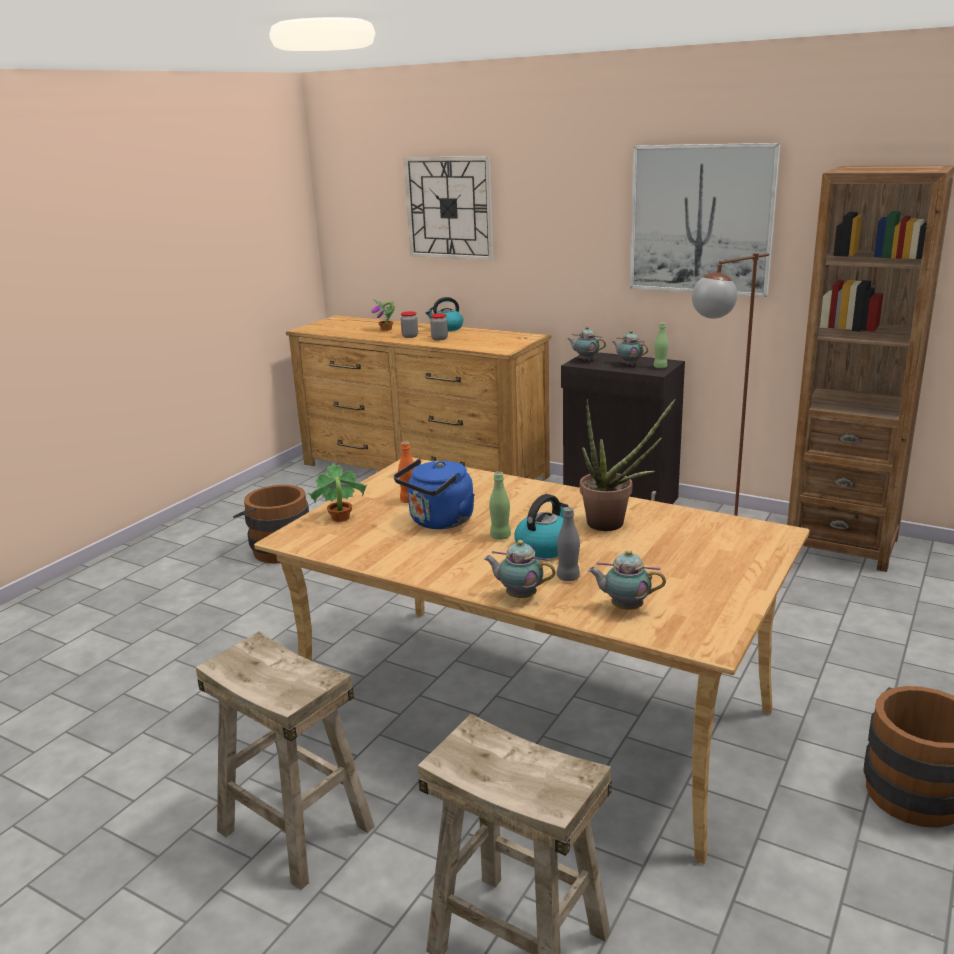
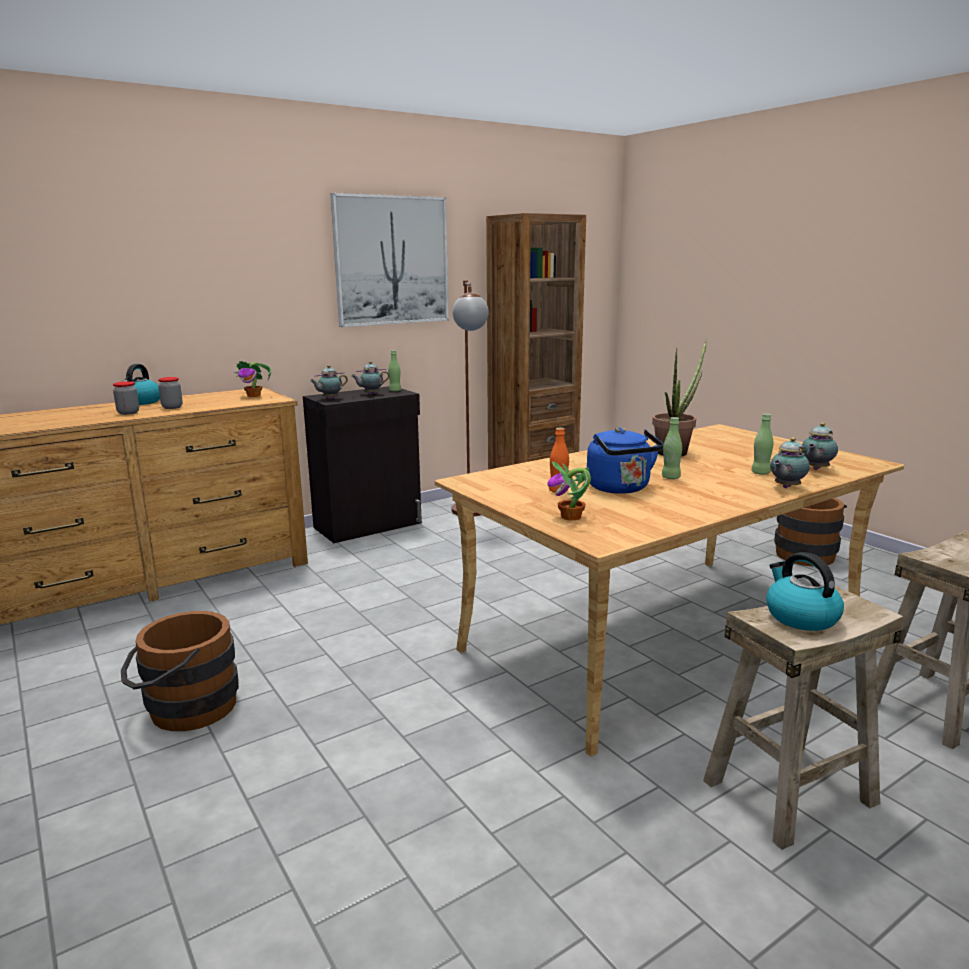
camera: 65 degrees left, 5 degrees down
potted plant [372,300,395,331] -> potted plant moved to [234,361,271,397]
wall clock [404,156,494,260] -> none
kettle [515,494,568,559] -> kettle moved to [766,552,844,631]
grey bottle [557,507,580,581] -> green bottle [751,413,773,475]

